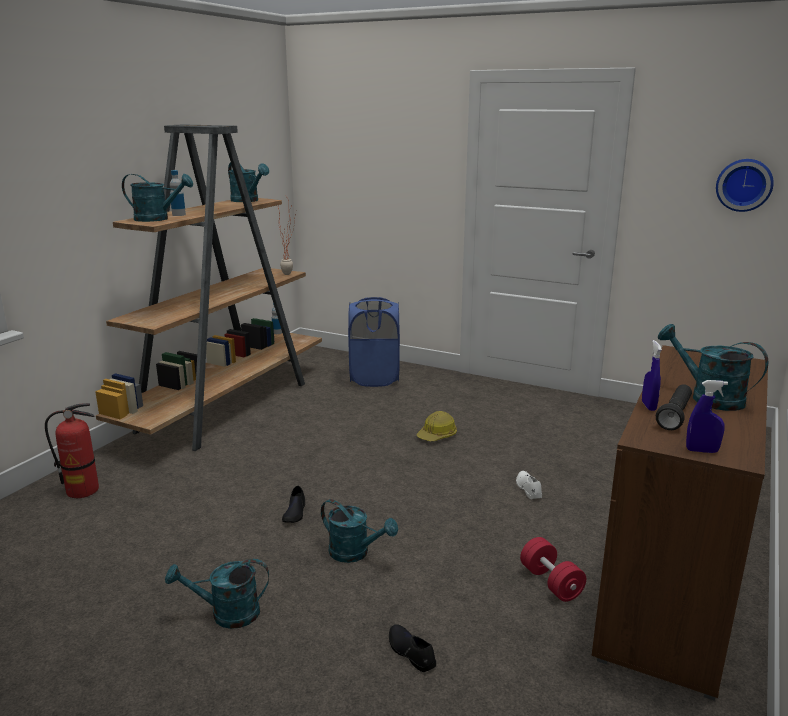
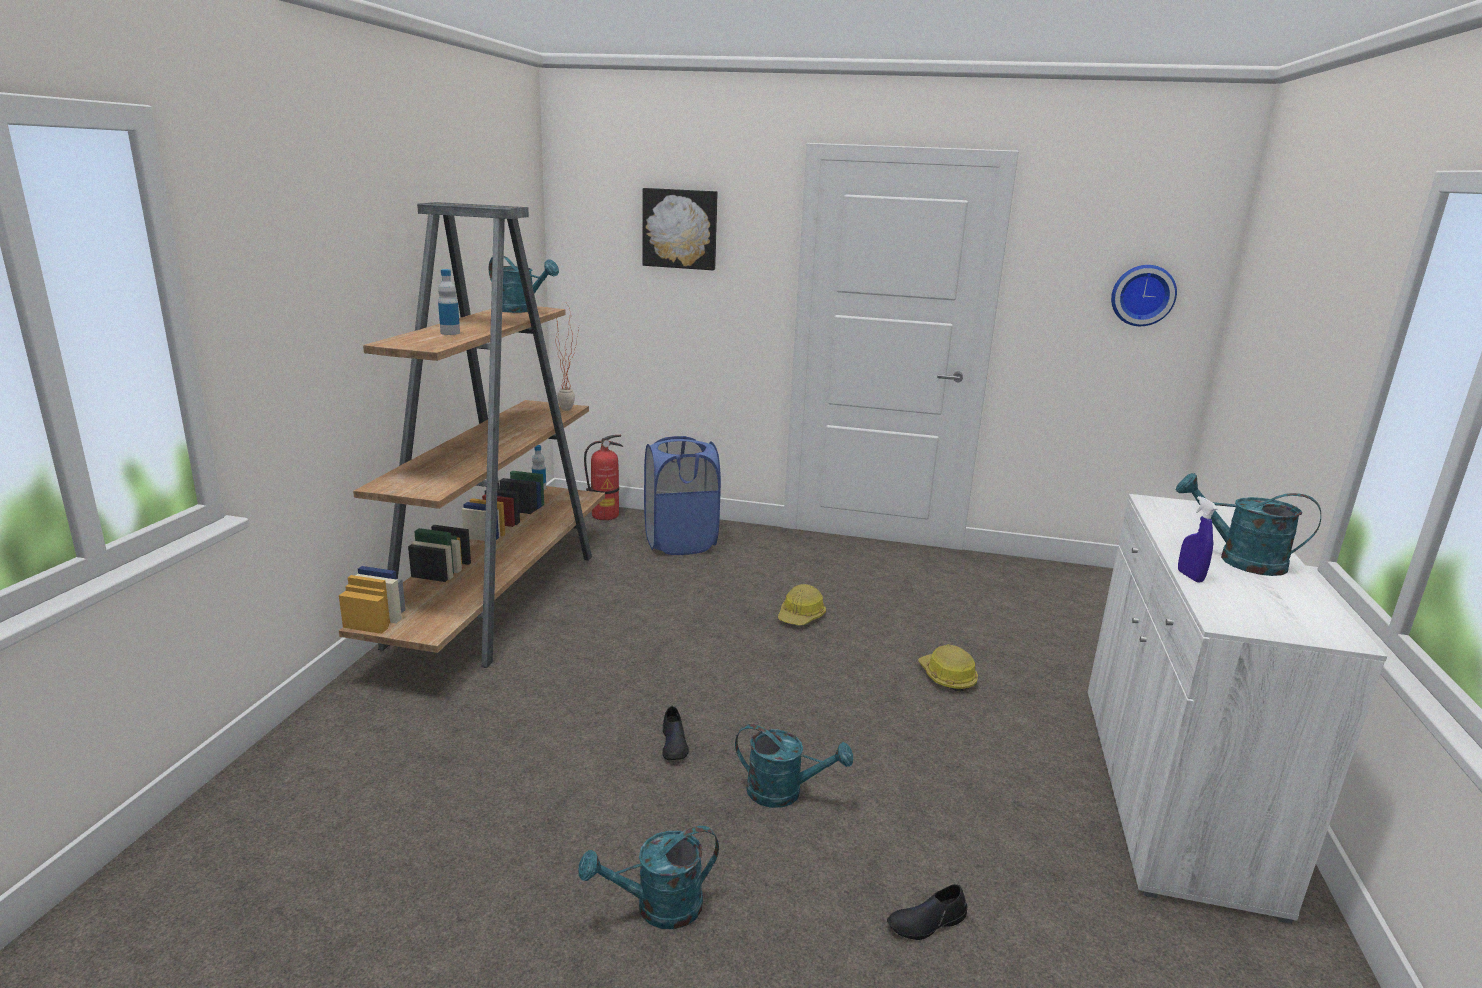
camera: 15 degrees left, 0 degrees up
fire extinguisher [45,403,99,498] -> fire extinguisher moved to [584,435,623,520]
turquoise watering can [122,174,193,222] -> none
black shoe [389,624,436,672] -> black shoe turned 60 degrees counterclockwise [887,884,968,940]
white shoe [516,471,542,499] -> hard hat [918,644,978,691]
red dumbbell [520,537,586,602] -> none
brown cabinet [592,345,768,701] -> white cabinet [1088,494,1387,924]
black flashlight [656,384,692,430] -> none
blue spray bottle [686,380,728,453] -> none
none -> picture [643,188,718,270]

